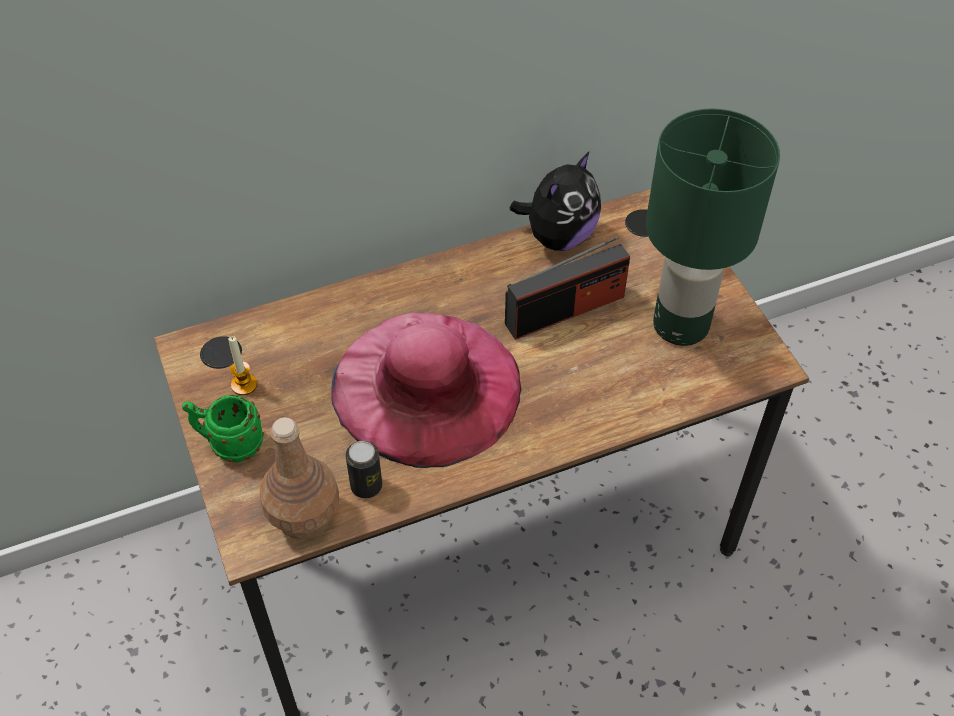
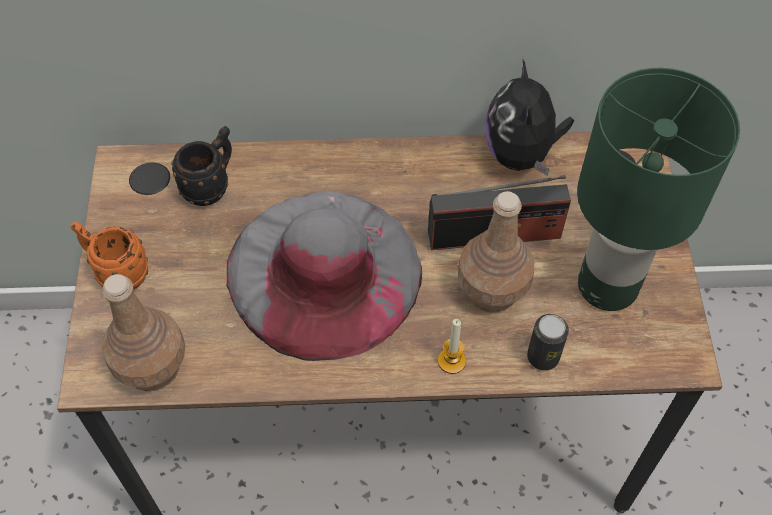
camera: 20 degrees right, 5 degrees up
green mug [182,395,264,462] -> orange mug [70,222,148,290]
candle [228,336,257,395] -> candle moved to [438,319,466,374]
pink hat [331,313,521,468] -> grey hat [226,192,422,361]
can [346,441,382,498] -> can moved to [527,314,569,371]
plush toy [510,151,601,251] -> plush toy turned 120 degrees clockwise [485,60,574,176]
none -> black mug [171,126,232,206]
none -> brown bottle [458,191,535,312]

